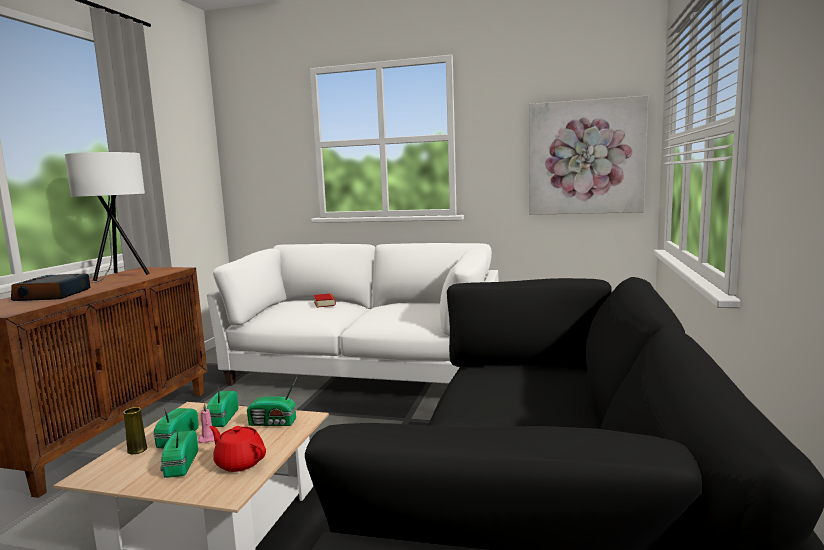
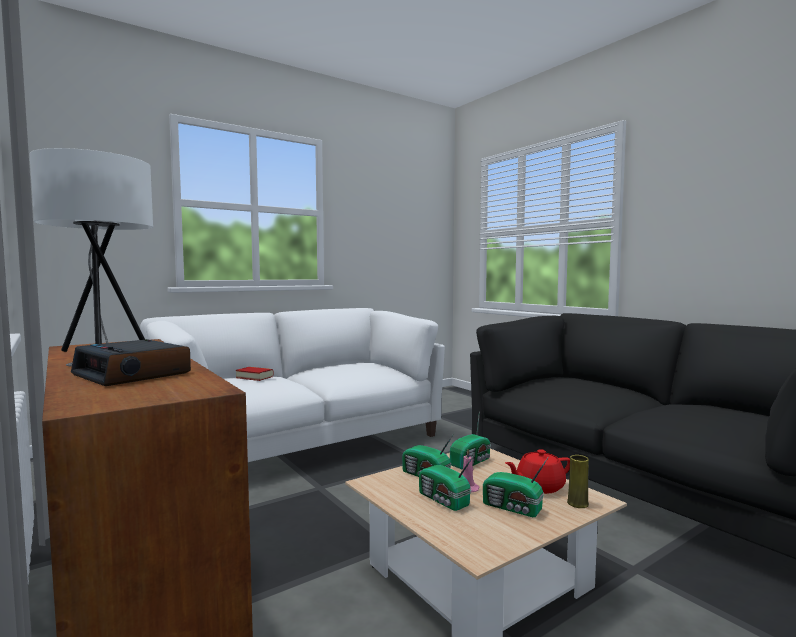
camera: 50 degrees left, 5 degrees down
yellow vase [123,407,147,454] -> yellow vase moved to [567,455,589,508]
picture [529,95,648,215] -> none

